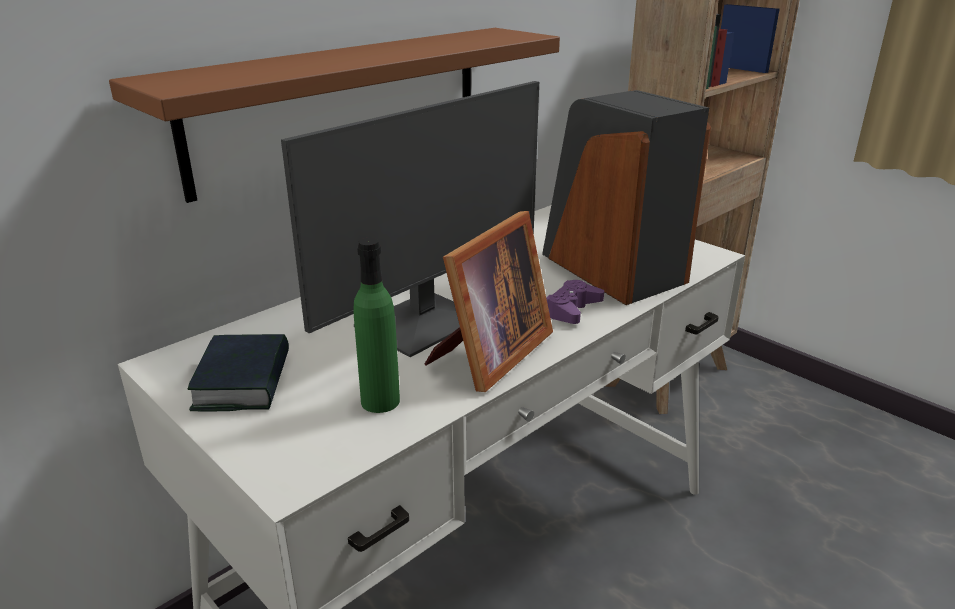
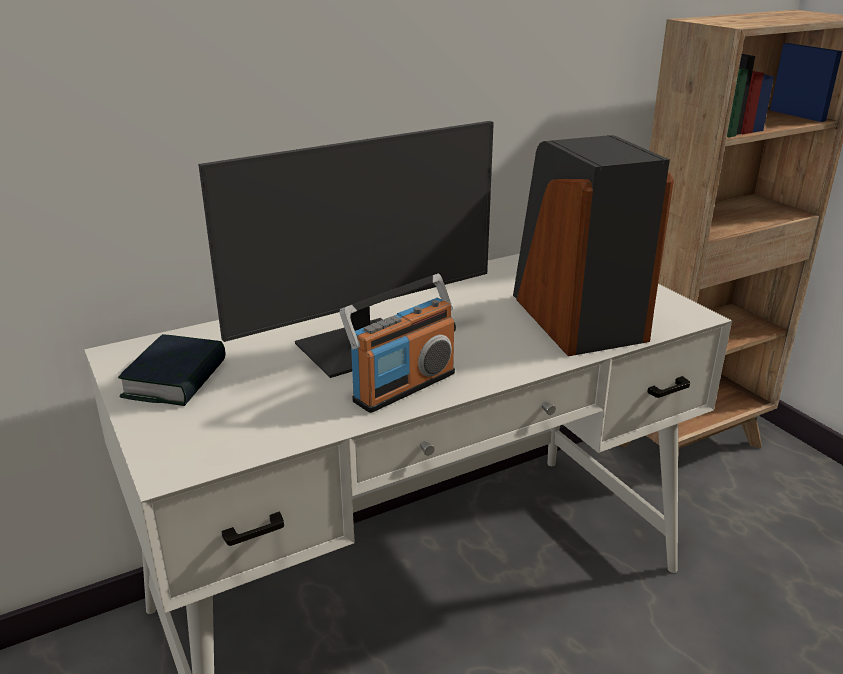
camera: 15 degrees right, 0 degrees up
brown shelf [109,28,560,203] -> none
green bottle [353,238,400,413] -> none
picture frame [425,211,553,392] -> radio [340,274,456,413]
purple game controller [546,280,604,324] -> none

